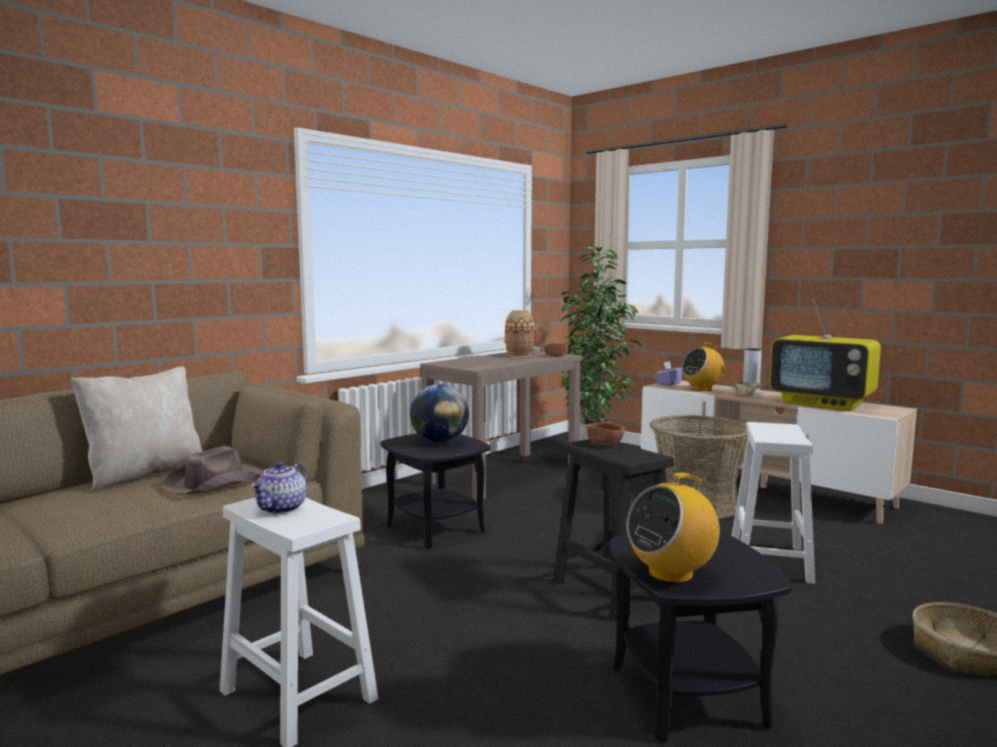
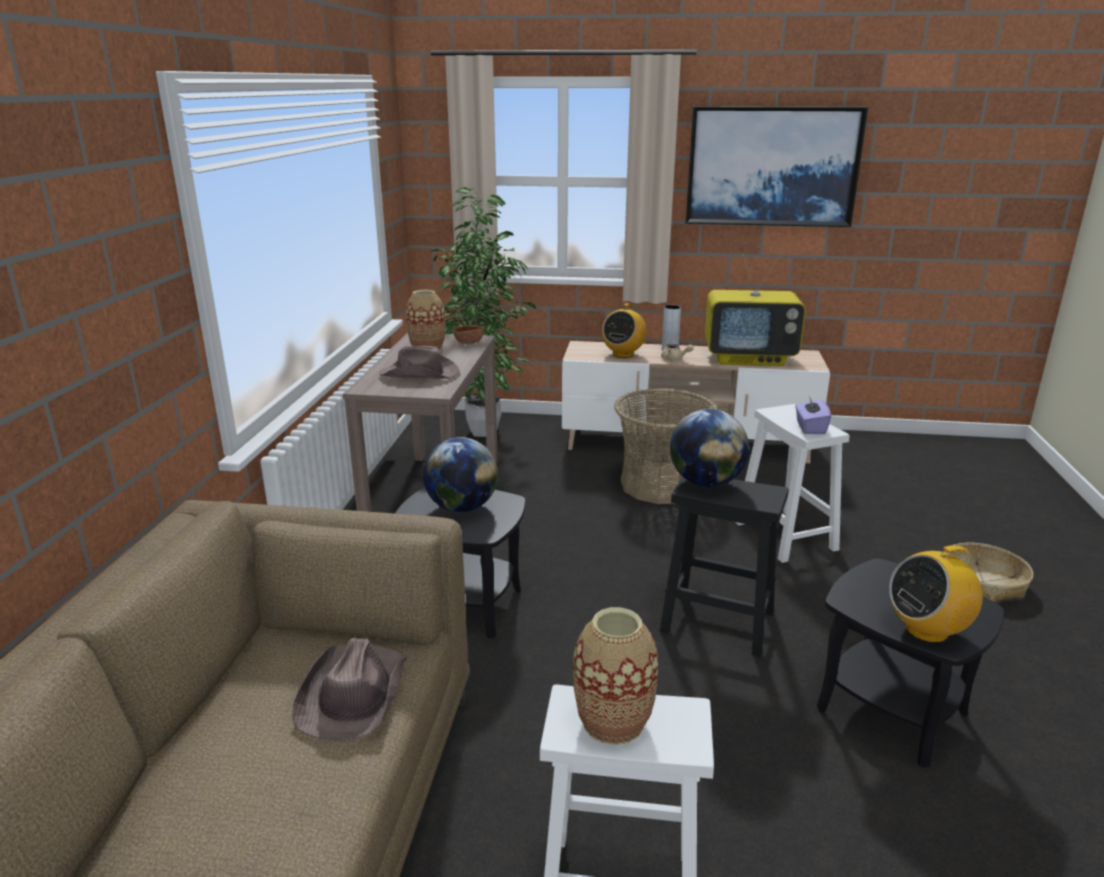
camera: 35 degrees left, 15 degrees up
beige pillow [71,366,203,492] -> none
teapot [251,462,307,514] -> vase [573,607,658,745]
brown bowl [586,422,625,445] -> globe [670,409,749,487]
radio [626,473,720,584] -> radio turned 45 degrees clockwise [889,544,983,643]
purple tissue box [655,361,683,386] -> purple tissue box moved to [795,396,831,434]
none -> brown hat [379,346,460,379]
none -> picture [686,106,868,227]

